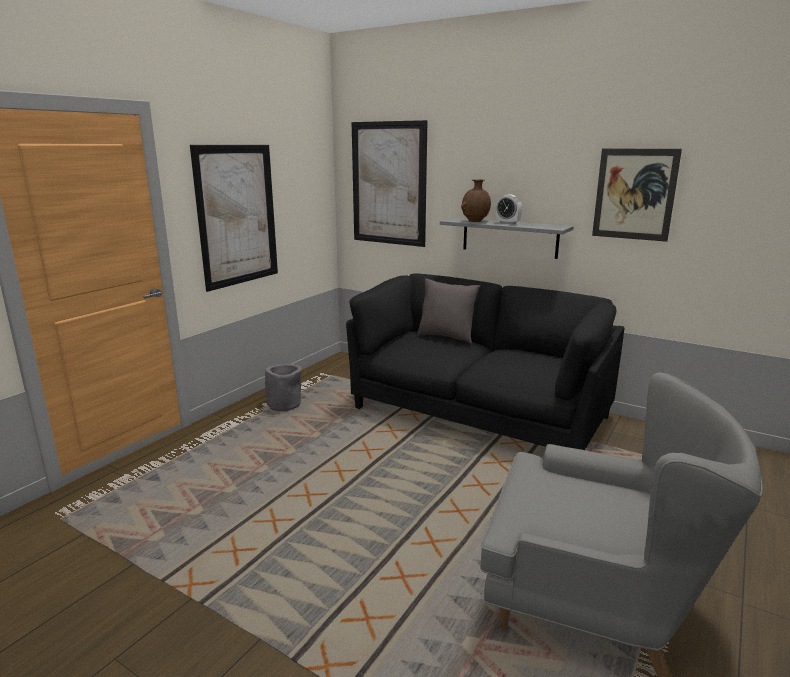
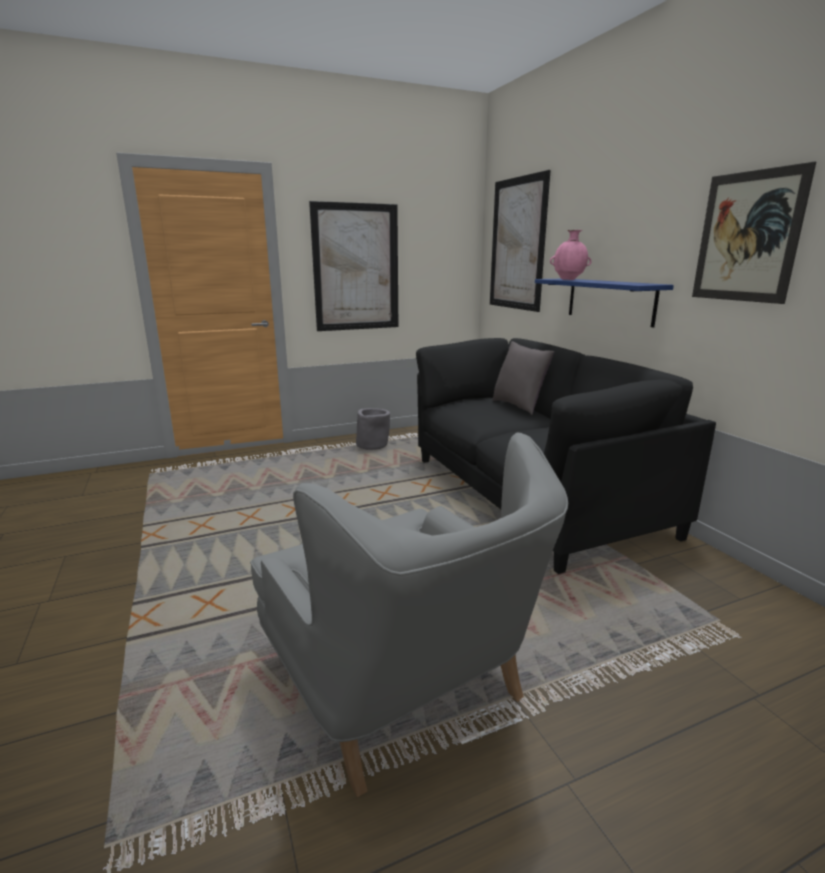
camera: 35 degrees right, 0 degrees up
grey shelf [440,218,573,259] -> blue shelf [535,279,674,327]
brown vase [461,179,491,222] -> pink vase [550,230,592,280]
alarm clock [496,195,522,224] -> none

